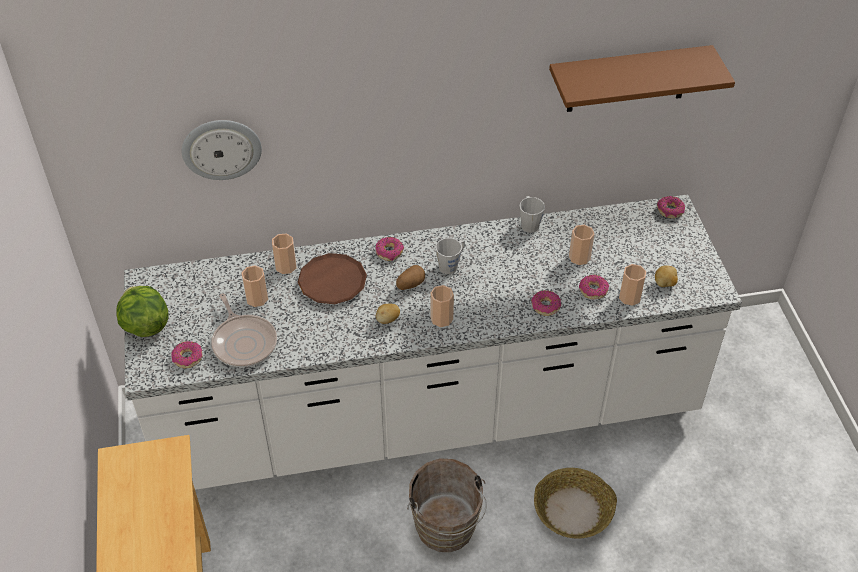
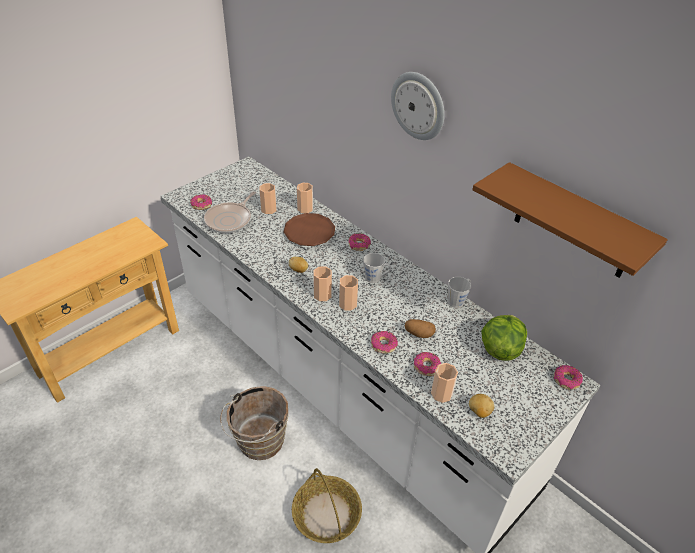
camera: 55 degrees right, 5 degrees down
lettuce [116,286,169,337] -> lettuce moved to [481,315,527,361]
wall clock [182,120,262,180] -> wall clock moved to [391,72,445,140]
potato [396,265,425,290] -> potato moved to [405,319,436,338]
cup [569,225,595,265] -> cup moved to [339,275,358,311]

